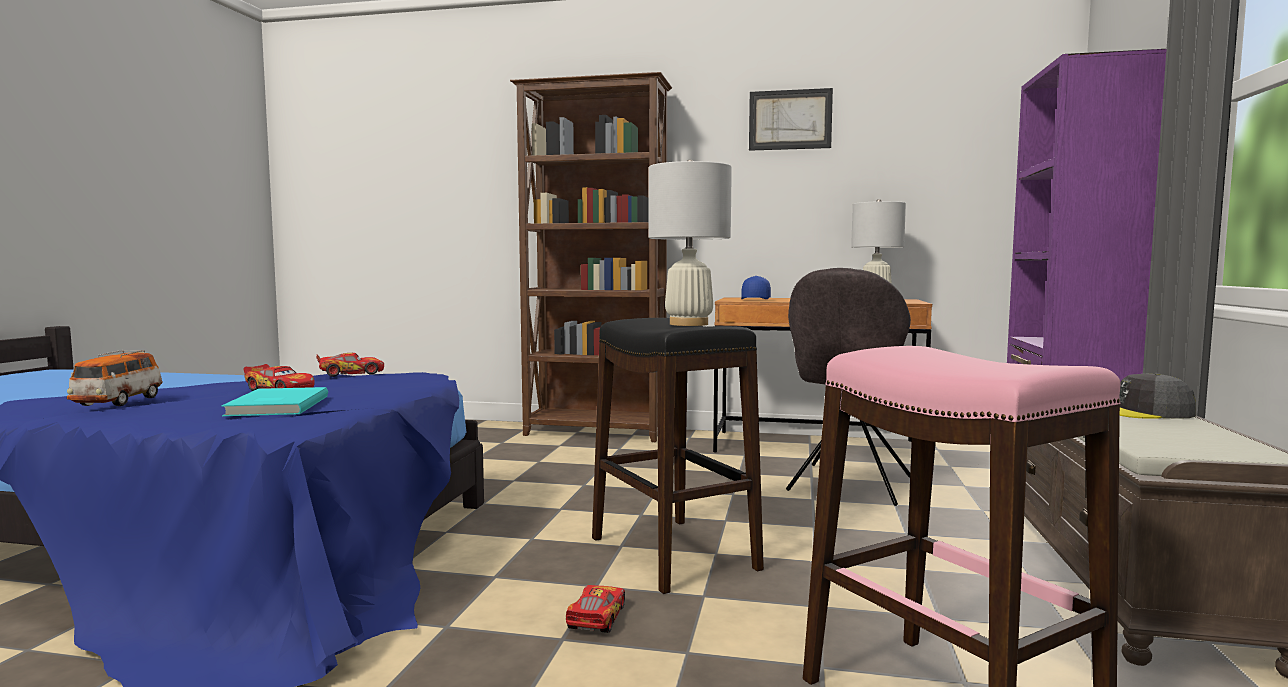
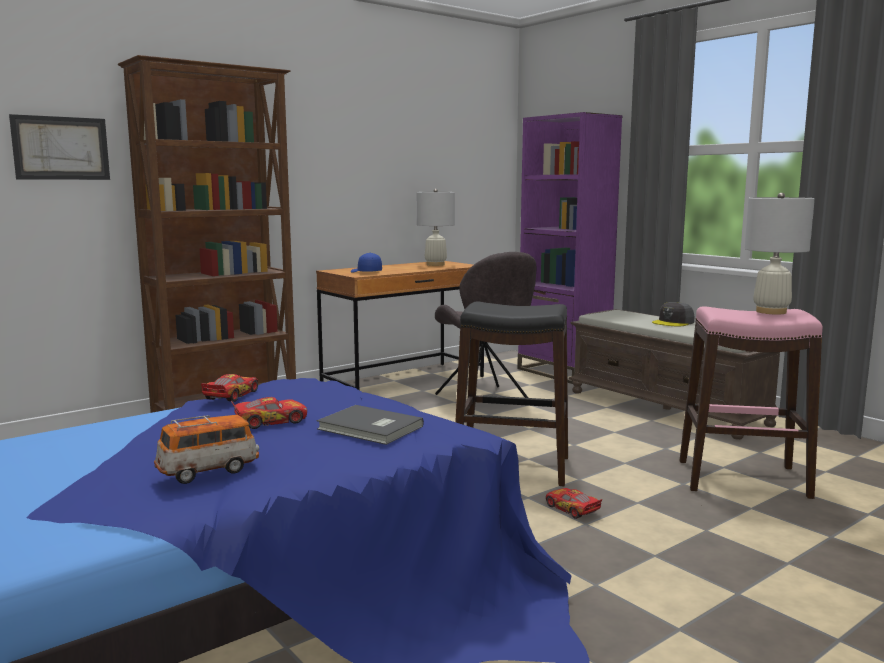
camera: 50 degrees left, 5 degrees up
toy car [67,350,163,406] -> toy car turned 75 degrees counterclockwise [154,415,259,484]
turquoise book [221,387,328,416] -> grey book [317,405,424,445]
white table lamp [649,159,732,326] -> white table lamp moved to [745,193,815,315]
picture [749,88,833,151] -> picture moved to [9,114,110,180]

